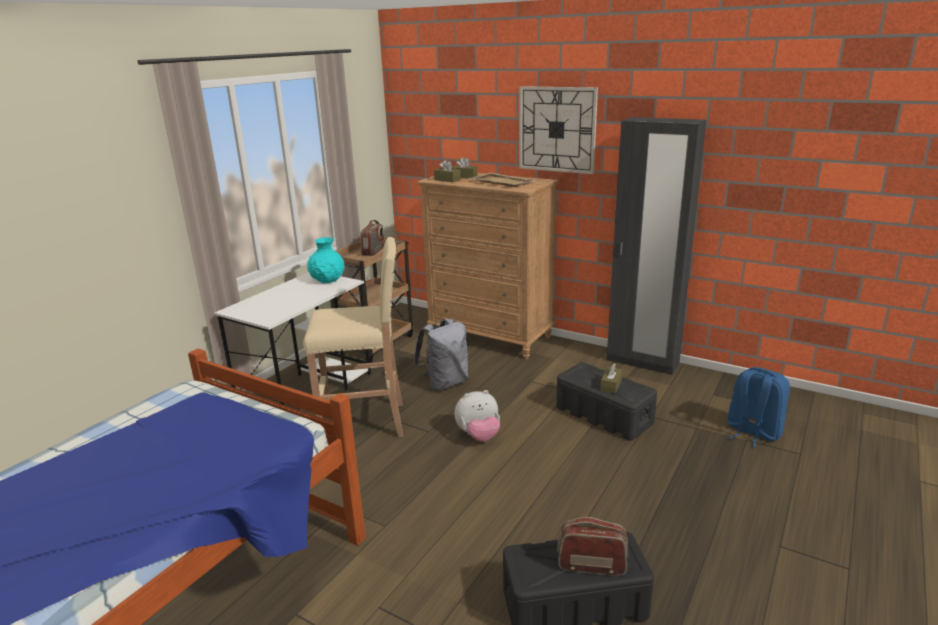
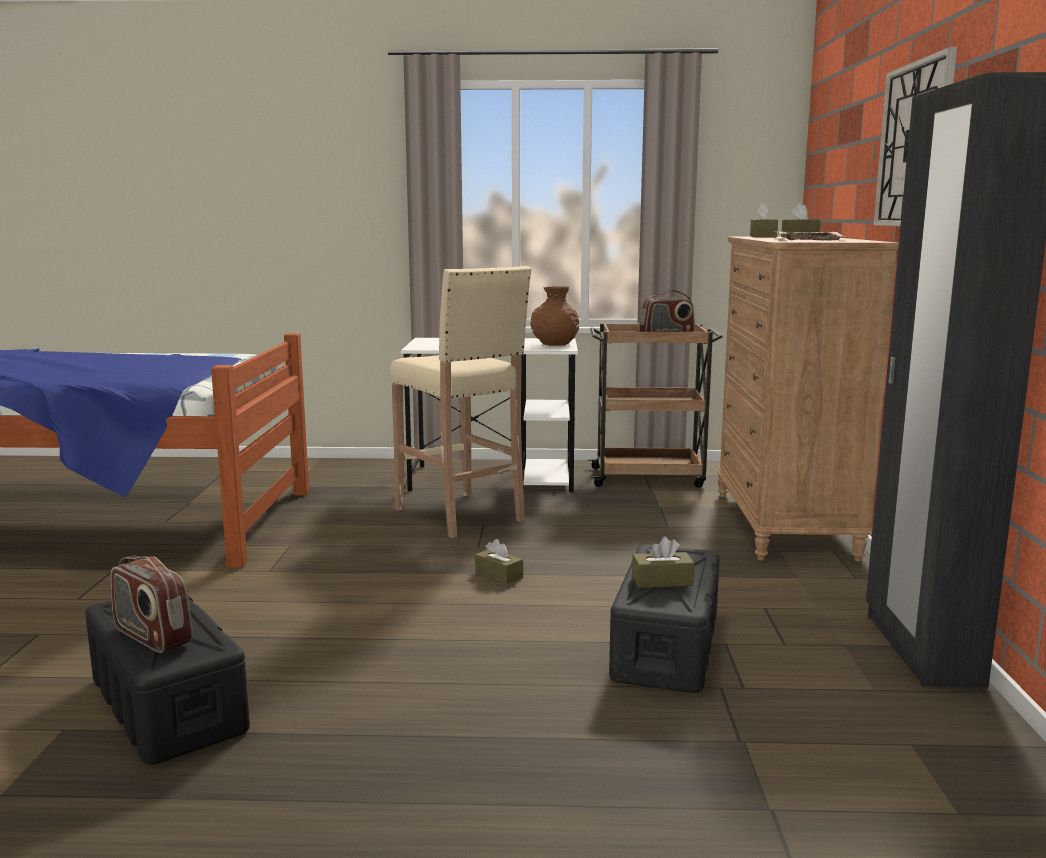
camera: 60 degrees right, 10 degrees down
turquoise vase [307,237,345,283] -> brown vase [530,286,579,346]
grey backpack [414,319,468,391] -> none
plush toy [454,390,500,442] -> brown tissue box [475,539,523,585]
radio [557,517,629,576] -> radio turned 150 degrees clockwise [111,556,193,653]
blue backpack [727,367,790,447] -> none

